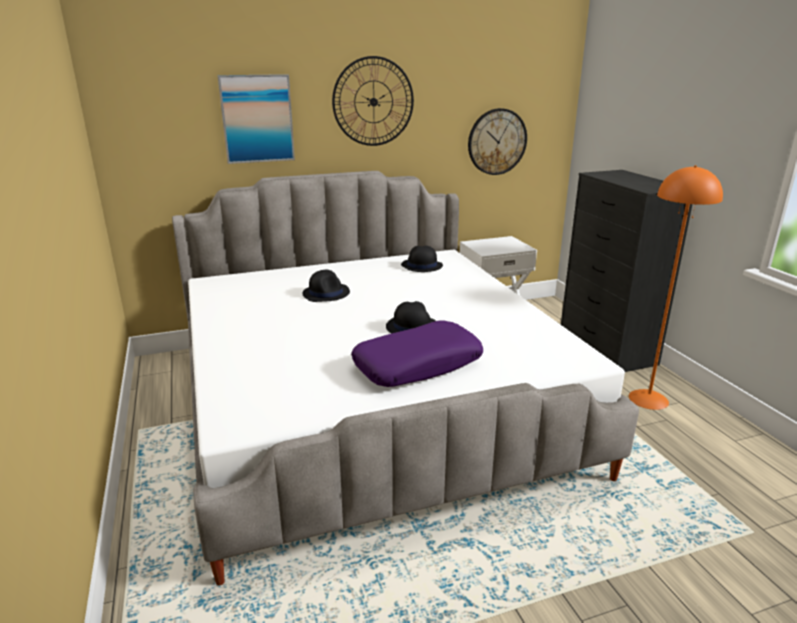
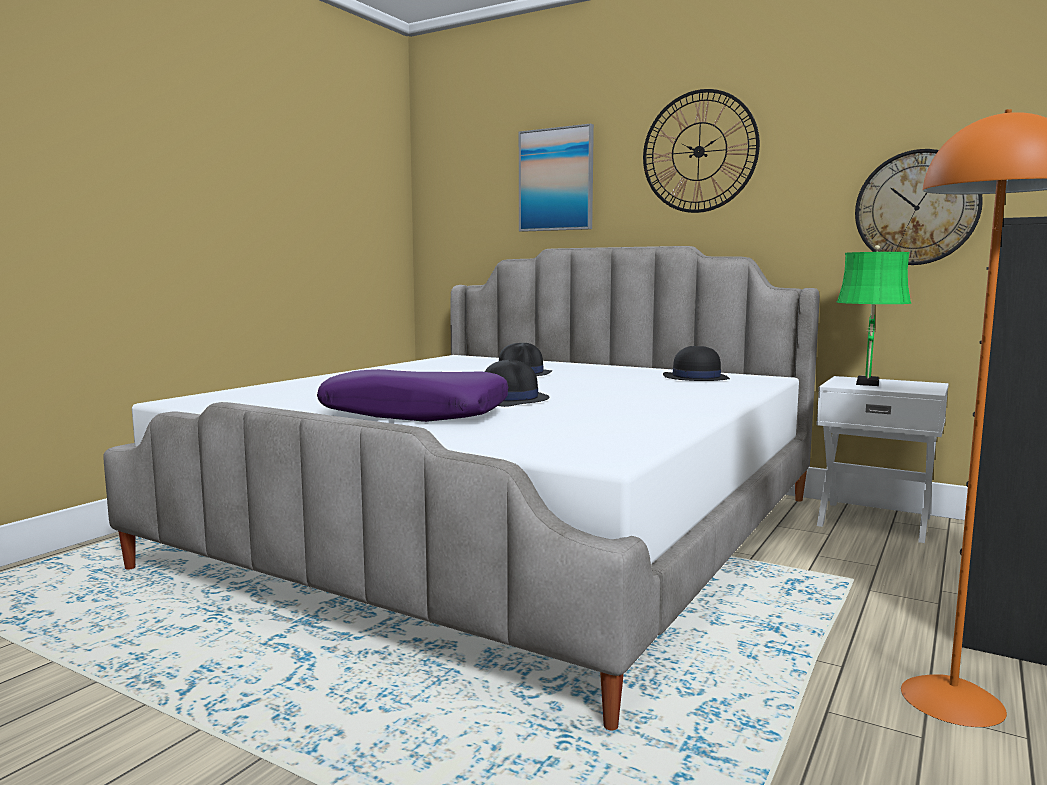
camera: 50 degrees right, 15 degrees down
none -> green table lamp [837,245,912,386]

